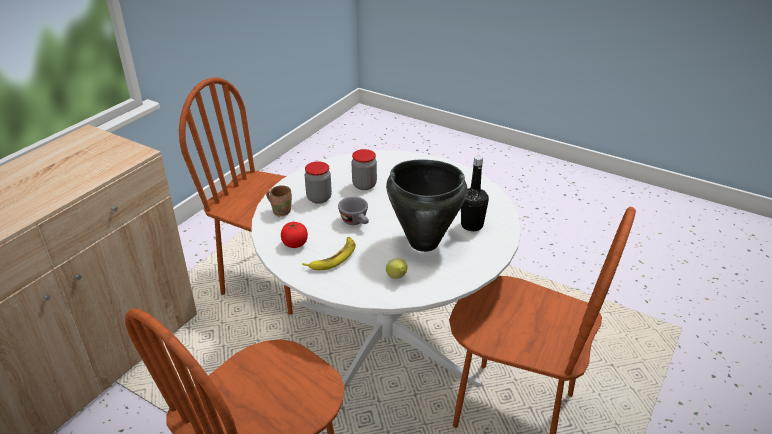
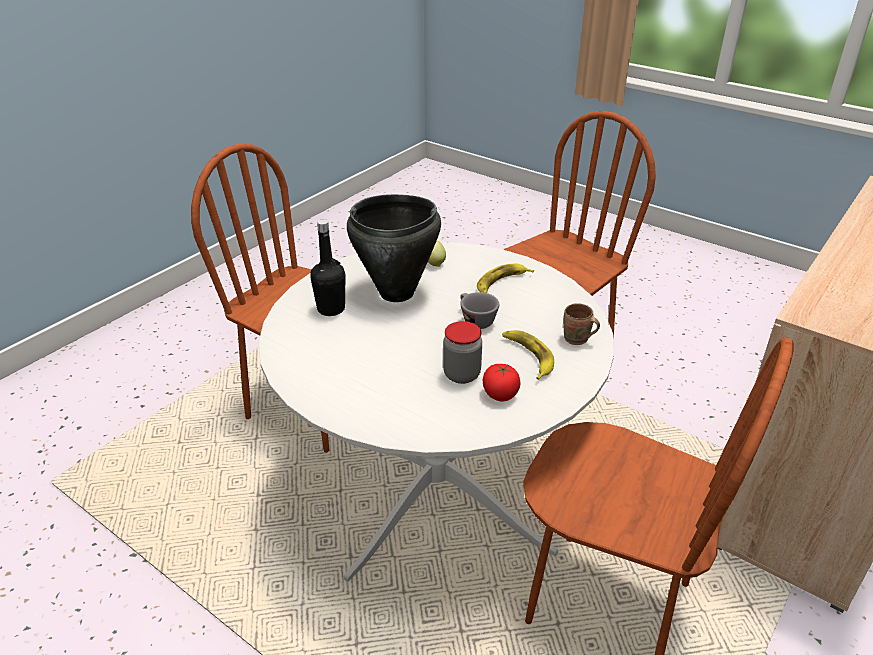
camera: 175 degrees left, 0 degrees up
tomato [281,222,308,248] -> tomato moved to [483,364,520,401]
jar [305,161,332,204] -> banana [502,330,554,380]

